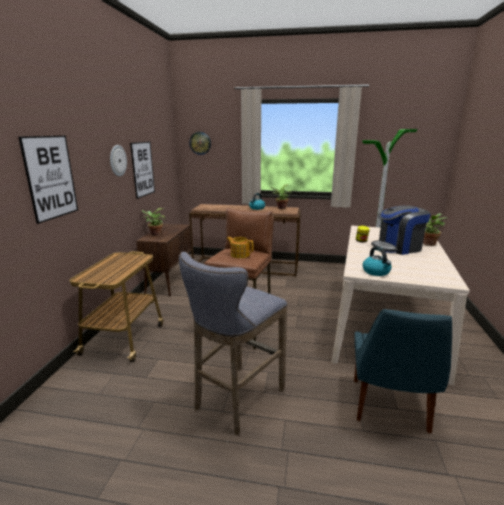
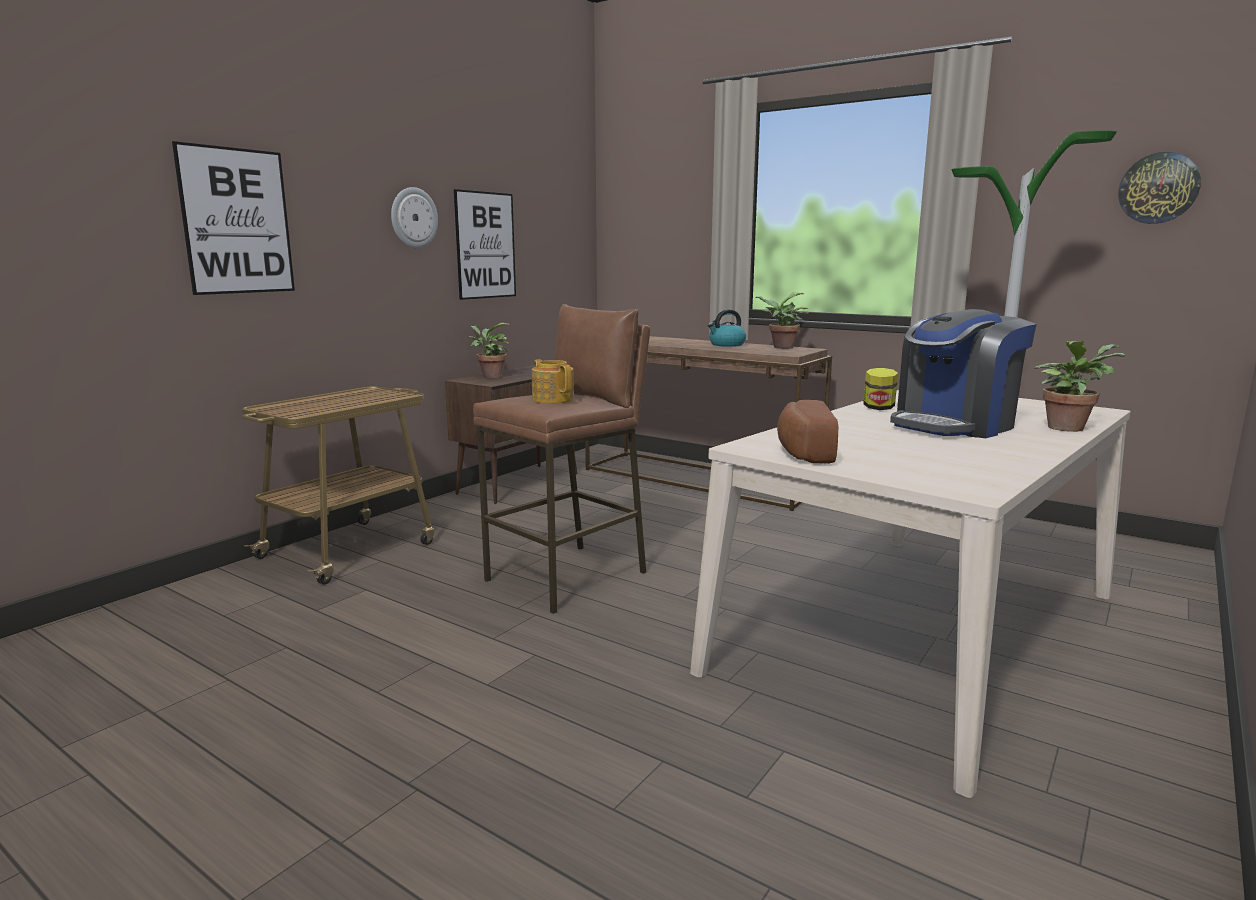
camera: 25 degrees right, 5 degrees down
grey stool [179,252,287,435] -> none
wall clock [189,132,211,155] -> wall clock moved to [1118,152,1201,224]
blue chair [354,309,452,433] -> none
kettle [363,247,392,276] -> bread [777,400,838,464]
coffee machine [371,206,431,255] -> coffee machine turned 45 degrees counterclockwise [890,309,1037,438]

